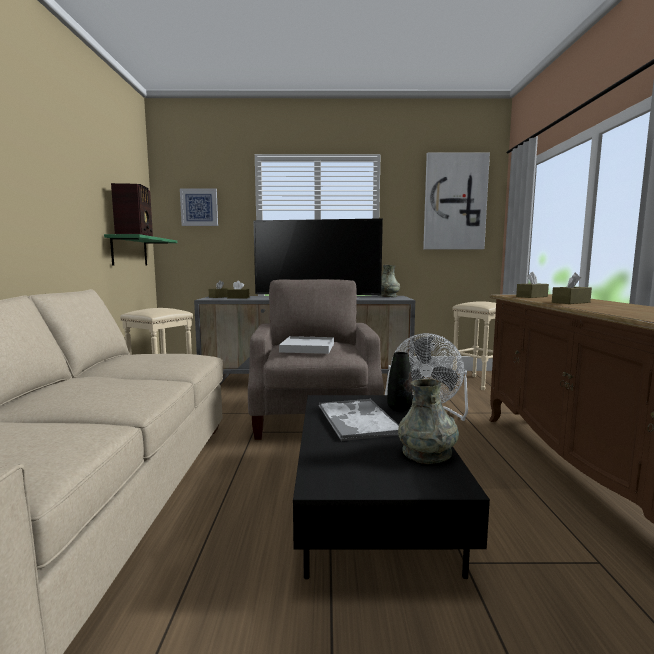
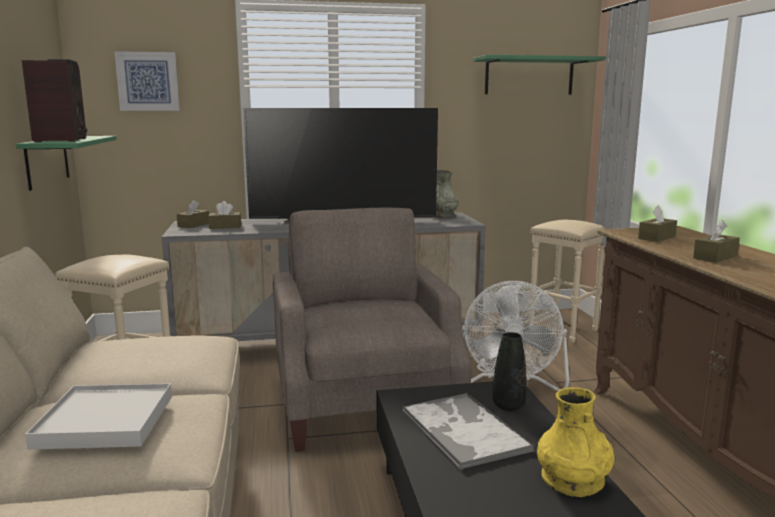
camera: 10 degrees left, 5 degrees up
white tray [279,336,334,354] -> white tray moved to [25,383,172,450]
grey vase [398,379,459,464] -> yellow vase [537,387,614,497]
picture [423,153,490,249] -> green shelf [473,55,605,95]

